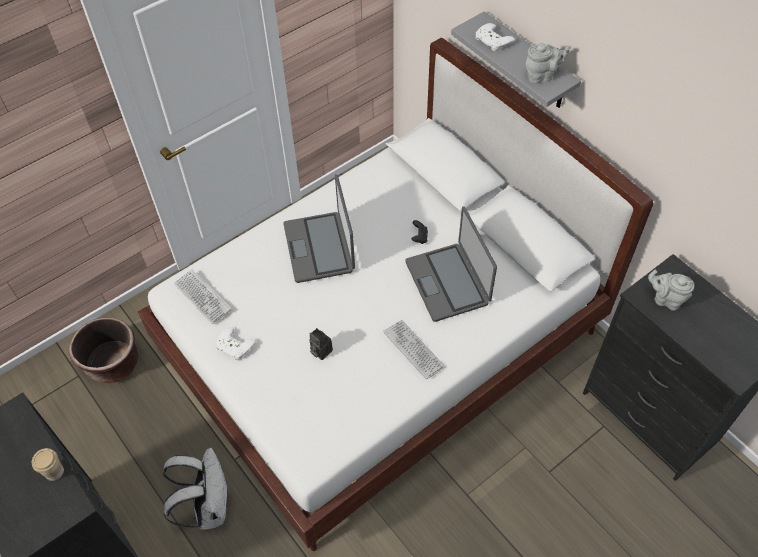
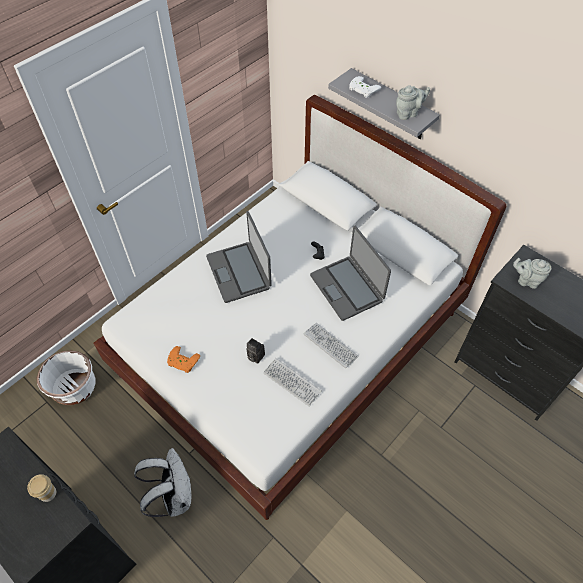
camera: 10 degrees left, 0 degrees up
brown planter [69,318,138,383] -> white planter [37,351,96,405]
keyboard [174,269,231,324] -> keyboard moved to [263,358,322,406]
white game controller [215,327,256,360] -> orange game controller [167,346,200,373]

